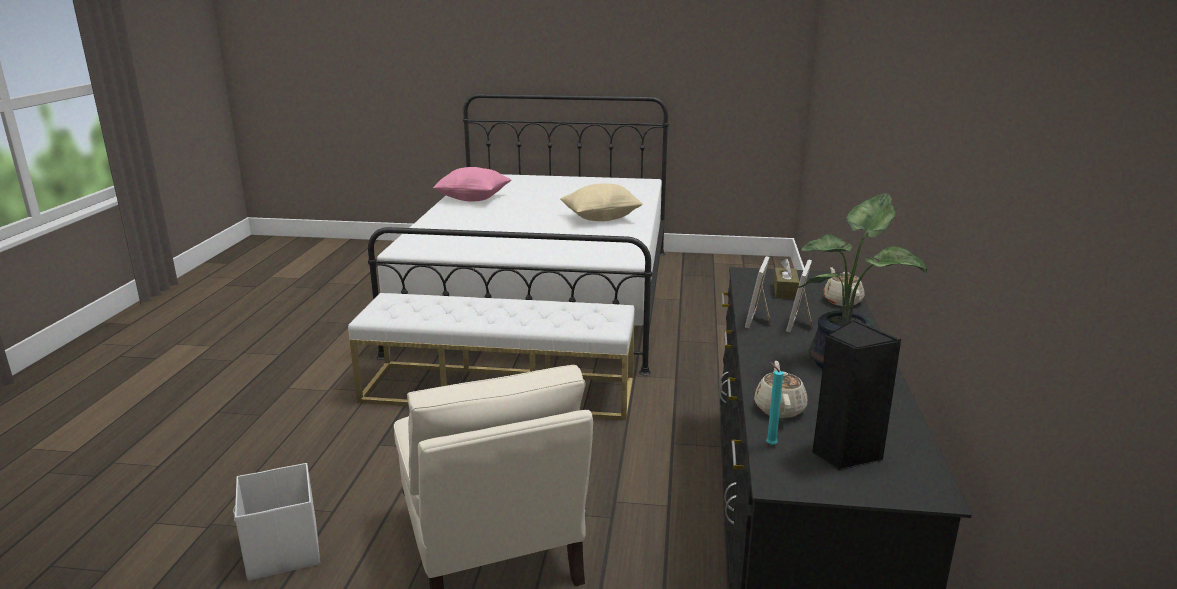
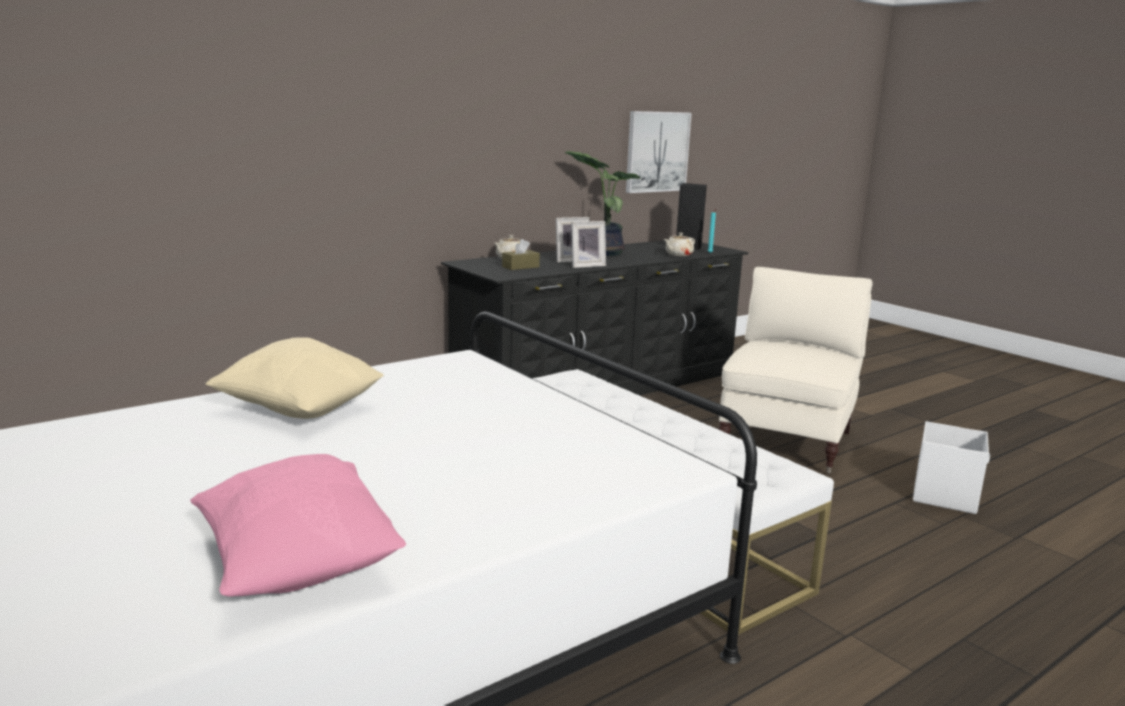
camera: 135 degrees left, 5 degrees down
none -> picture [626,111,692,193]

